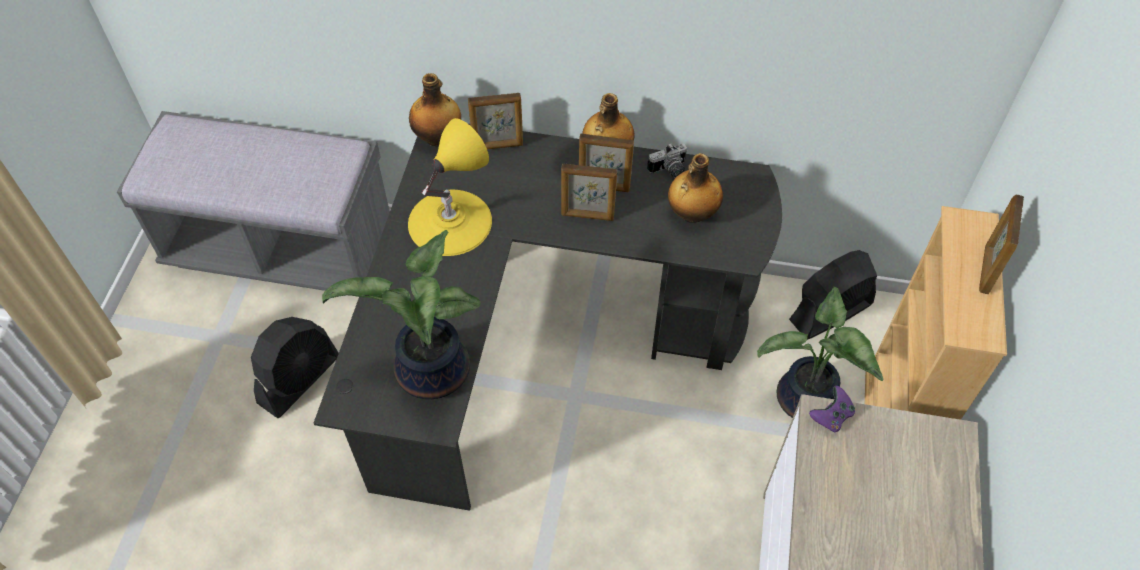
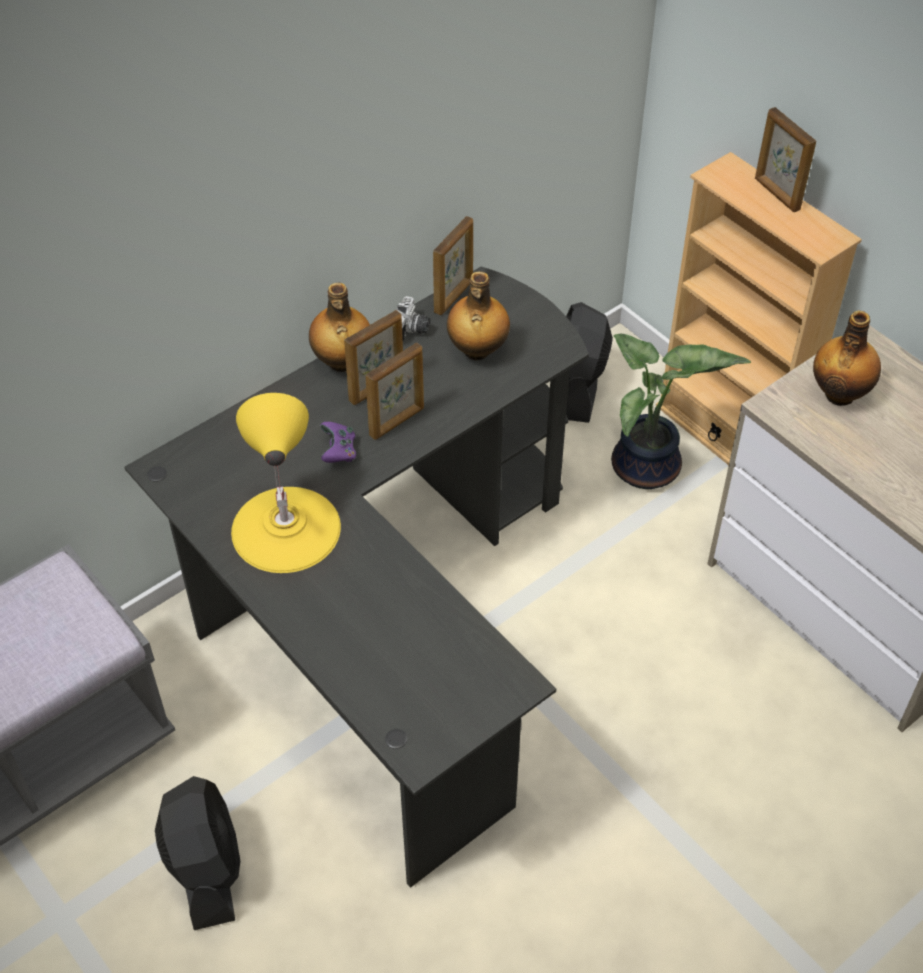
camera: 50 degrees left, 5 degrees down
potted plant [322,230,481,399] -> none
bottle [409,73,461,147] -> bottle moved to [813,311,881,406]
picture frame [468,93,523,149] -> picture frame moved to [433,216,473,315]
purple game controller [809,386,855,432] -> purple game controller moved to [320,422,356,463]

